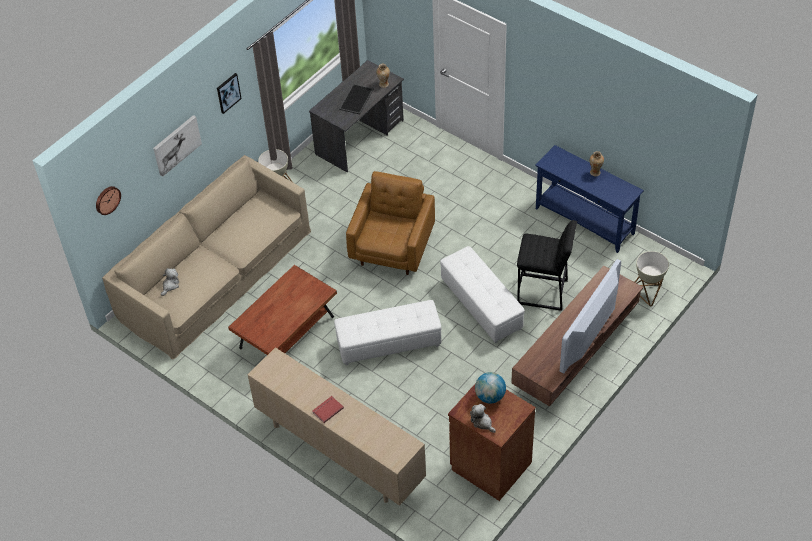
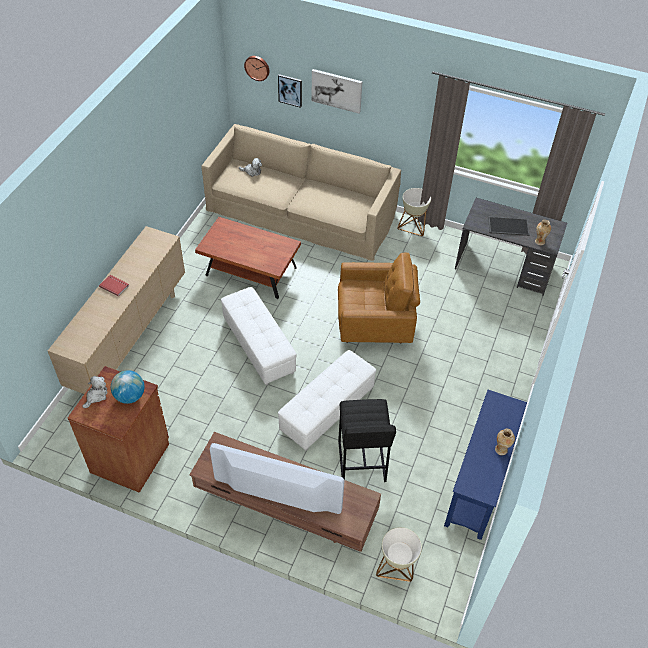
camera: 70 degrees right, 0 degrees up
picture [217,73,242,114] -> picture moved to [278,74,302,108]

